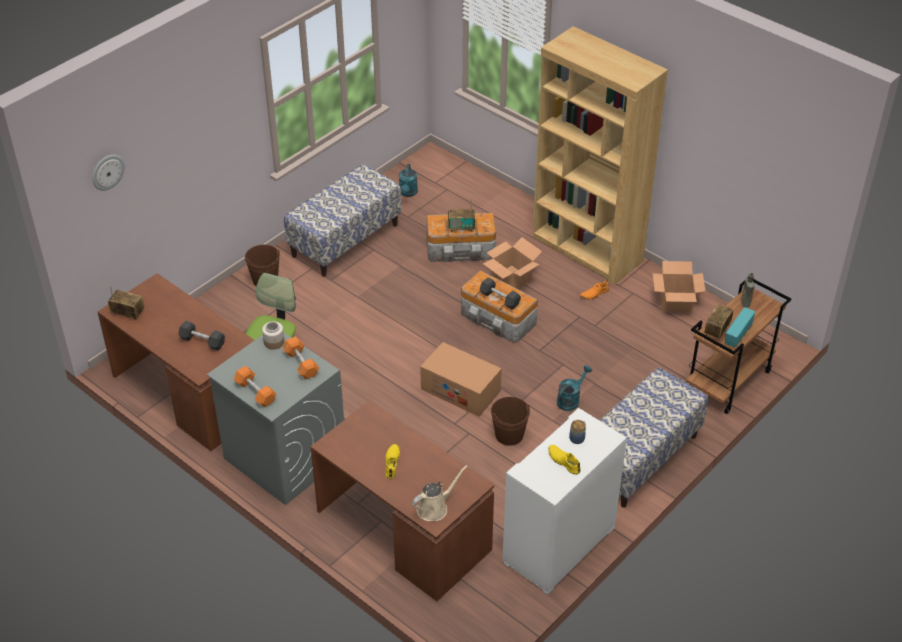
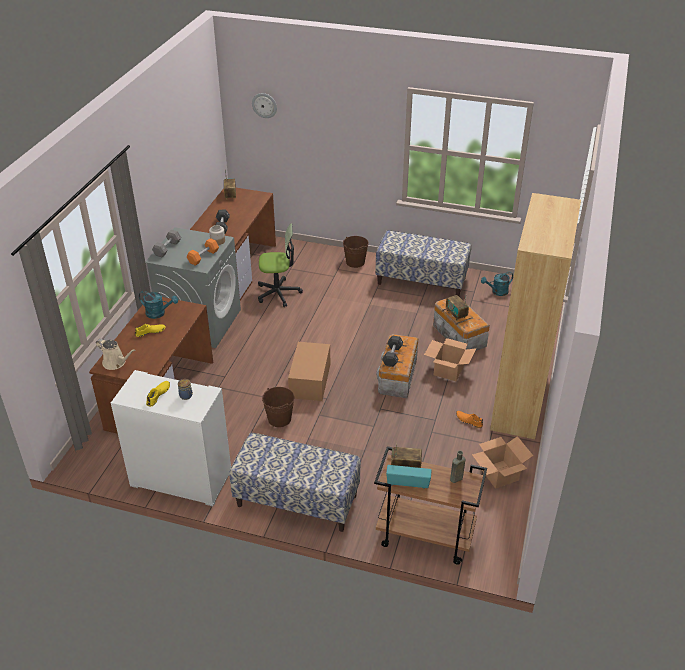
camera: 65 degrees right, 5 degrees down
orange dumbbell [234,366,277,407] -> grey dumbbell [152,230,181,257]
turquoise watering can [557,365,592,411] -> turquoise watering can moved to [139,291,178,319]

